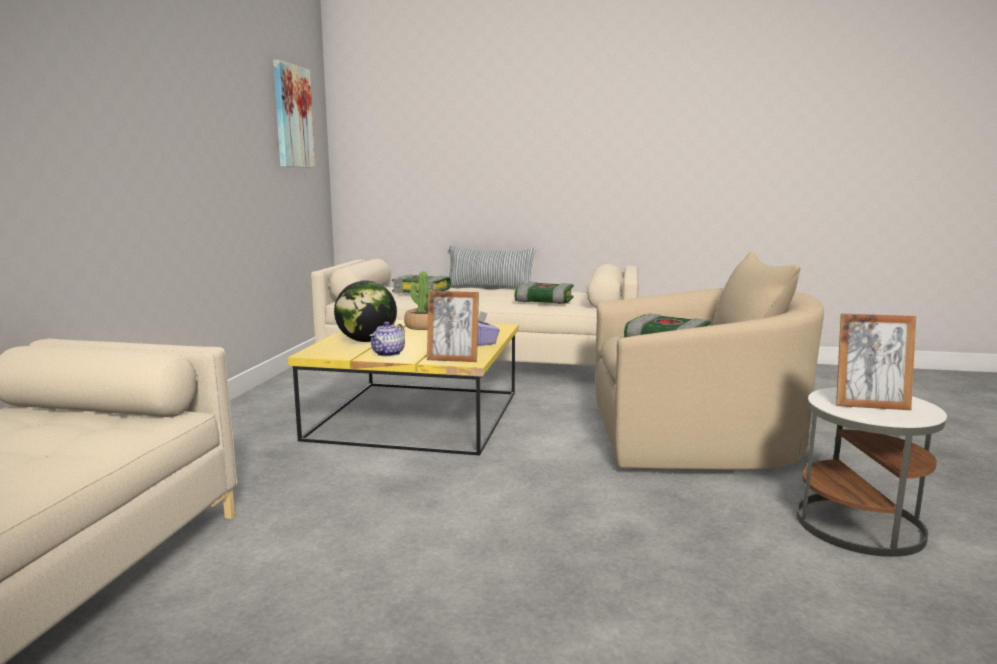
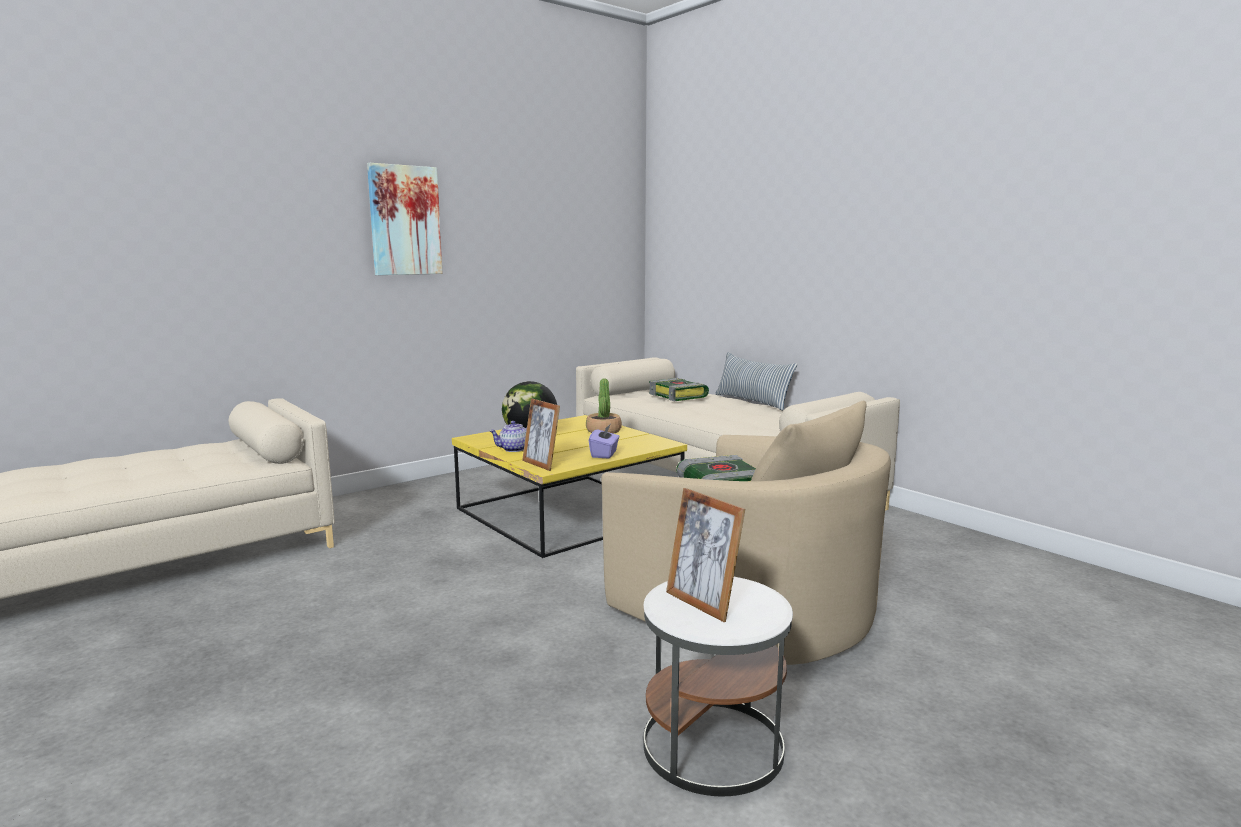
camera: 40 degrees right, 0 degrees up
picture [273,60,316,168] -> picture moved to [367,163,442,275]
book [515,282,574,304] -> none

